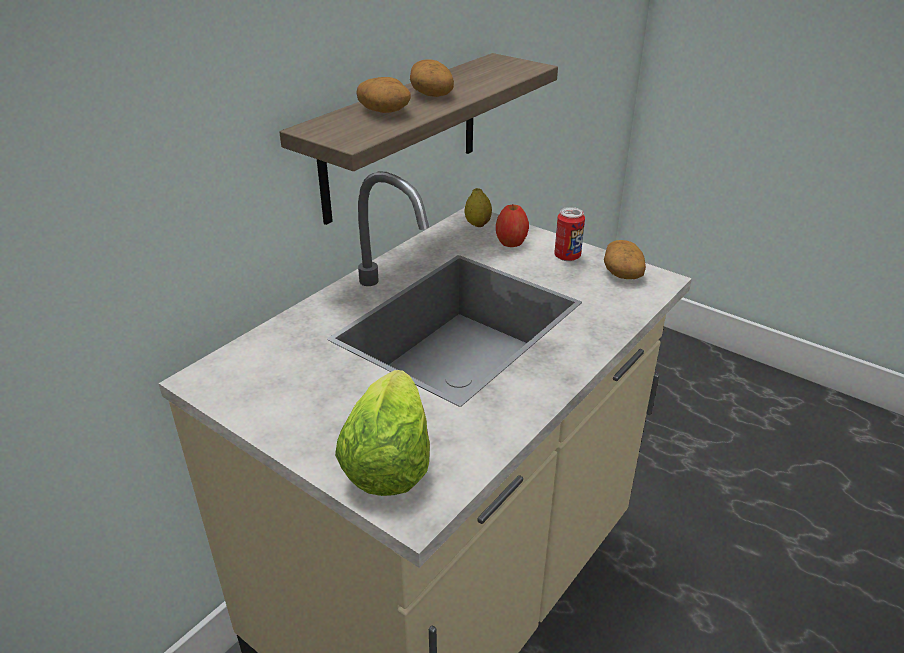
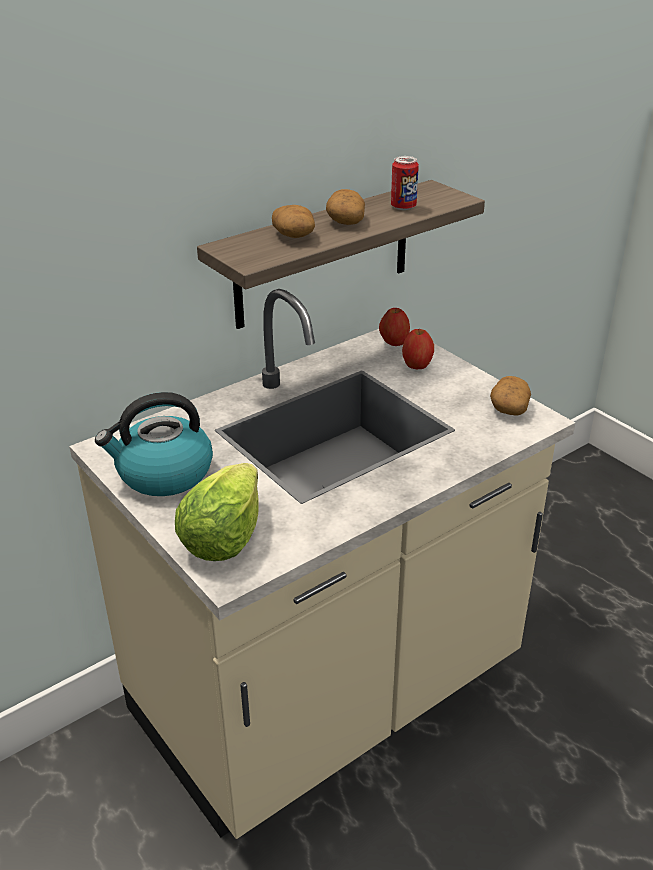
camera: 15 degrees right, 0 degrees up
lemon [464,188,492,227] -> apple [379,308,410,346]
can [554,207,585,261] -> can moved to [391,156,419,210]
none -> kettle [95,392,213,496]

